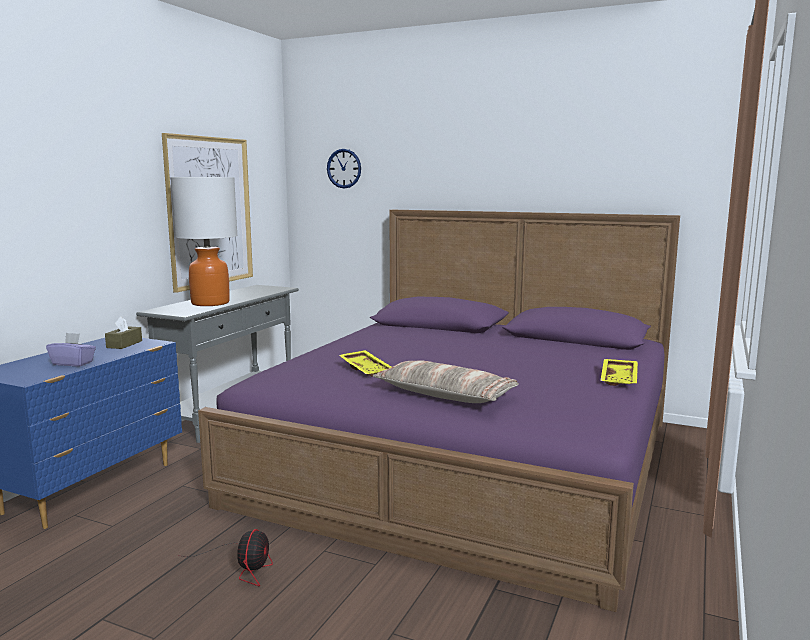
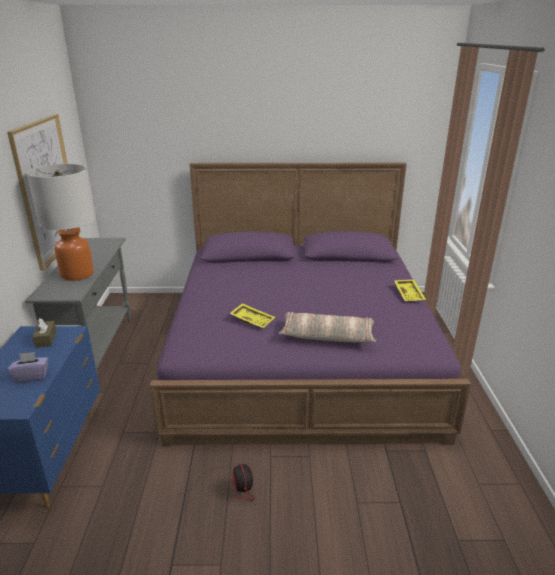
camera: 25 degrees left, 15 degrees up
wall clock [327,149,361,189] -> none

